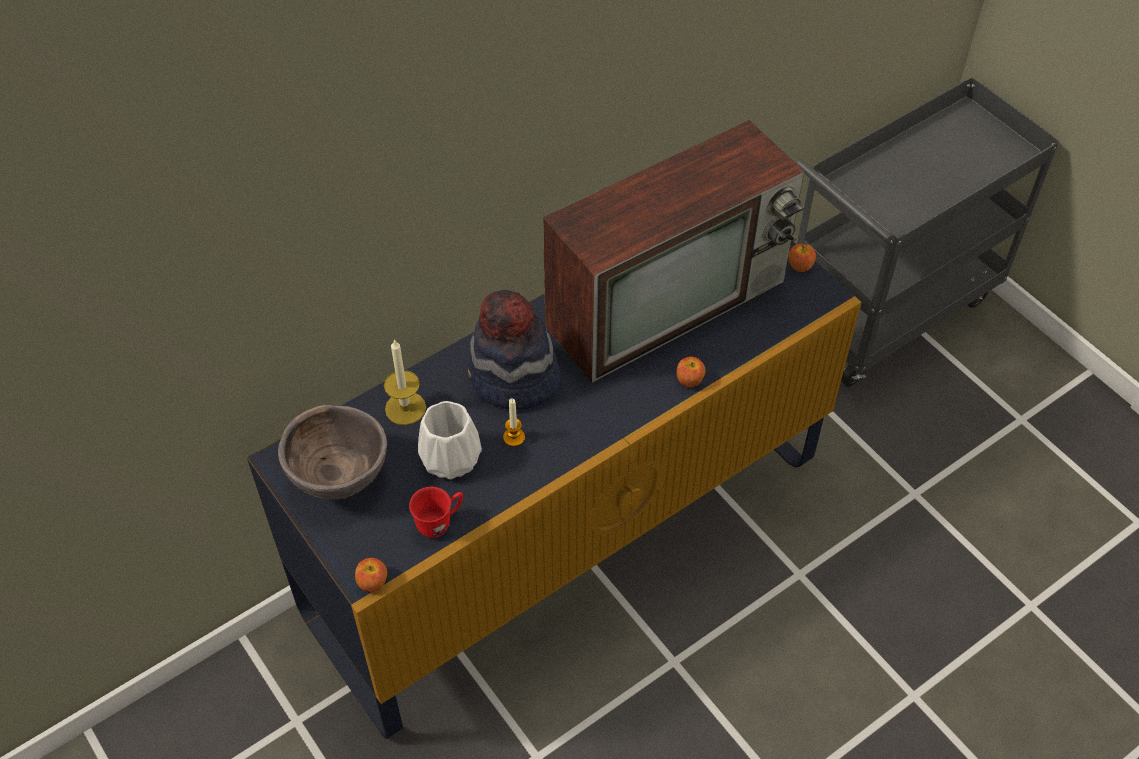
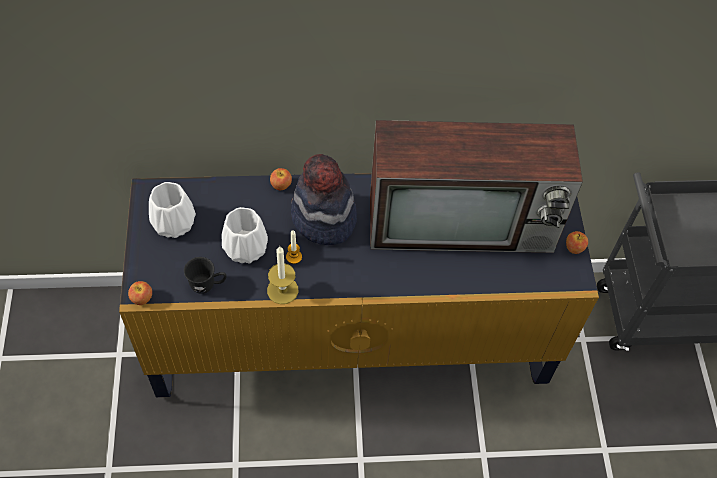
camera: 30 degrees right, 5 degrees up
brown bowl [278,405,387,500] -> white vase [149,182,196,238]
candle [384,339,426,425] -> candle moved to [267,246,298,304]
red mug [409,487,463,538] -> black mug [184,257,227,294]
apple [676,356,705,388] -> apple moved to [270,168,292,190]

